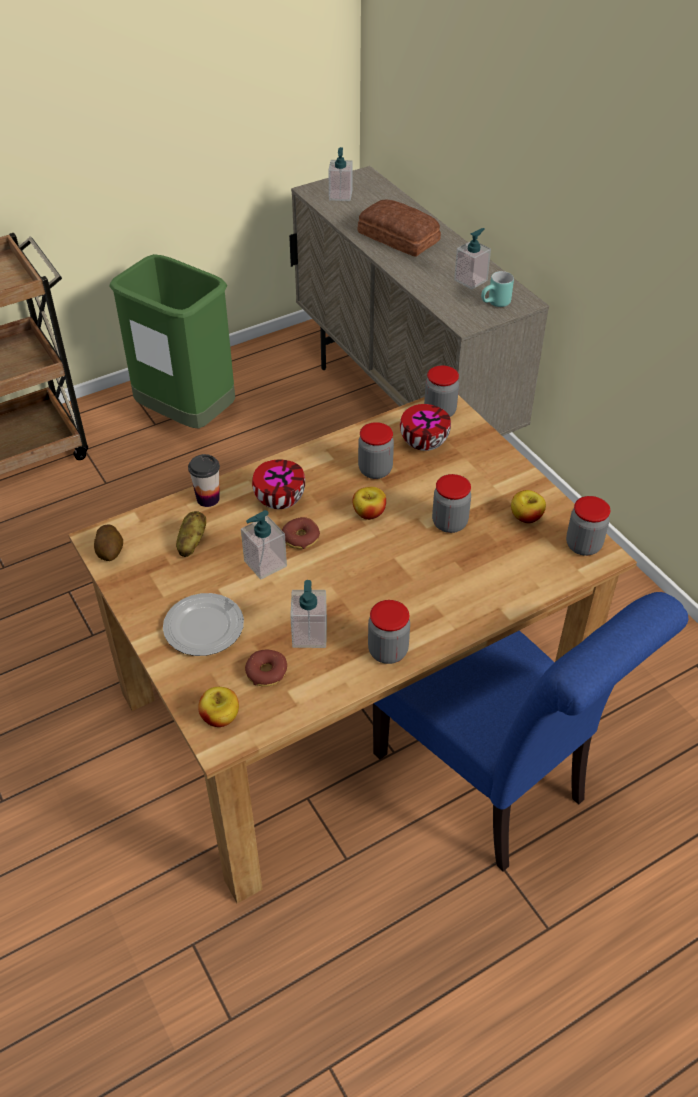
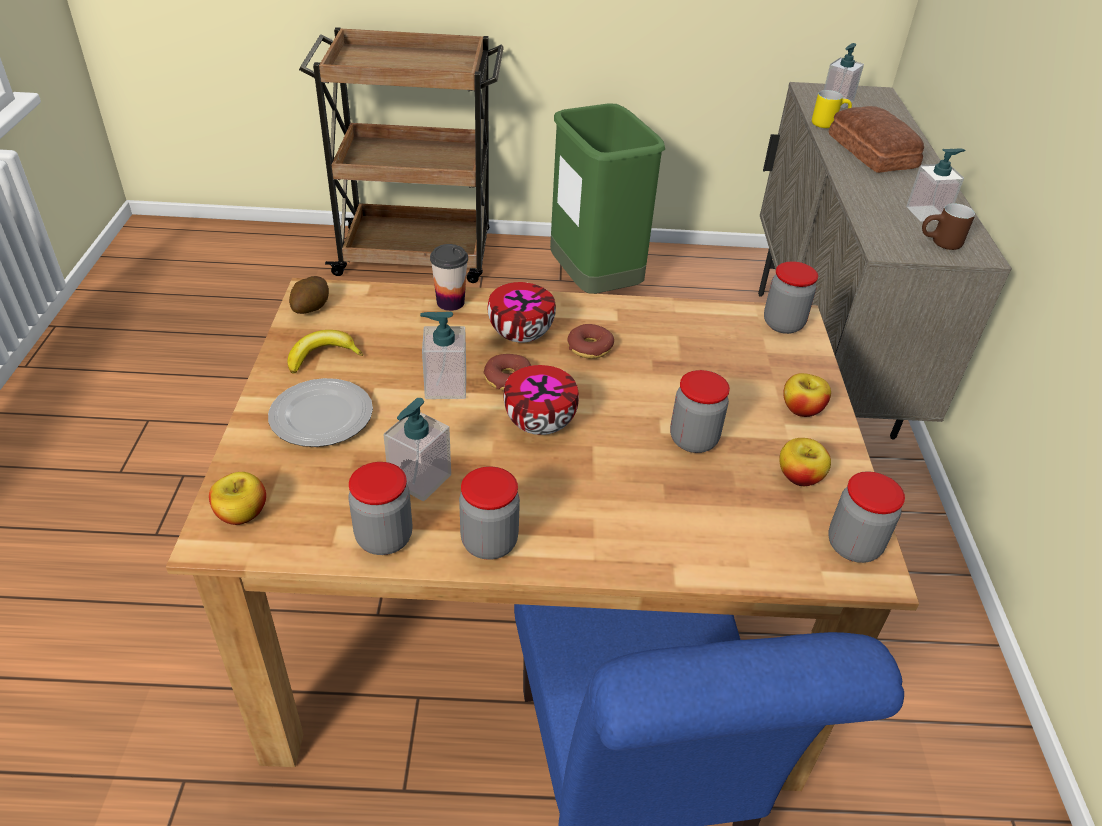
camera: 30 degrees right, 5 degrees down
potato [176,511,206,557] -> none
donut [245,650,287,686] -> donut moved to [567,324,614,359]
apple [353,487,386,520] -> apple moved to [783,373,831,417]
jar [358,422,394,479] -> jar moved to [349,462,413,555]
bowl [400,404,451,451] -> bowl moved to [504,365,579,435]
turquoise mug [481,271,514,307] -> brown mug [922,203,975,250]
none -> banana [287,330,363,374]
none -> yellow mug [812,90,852,128]

